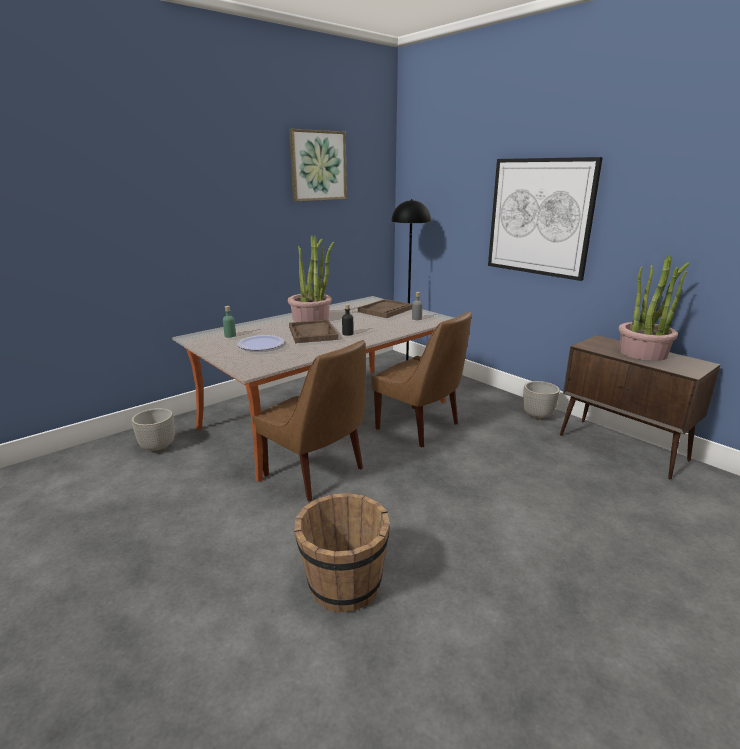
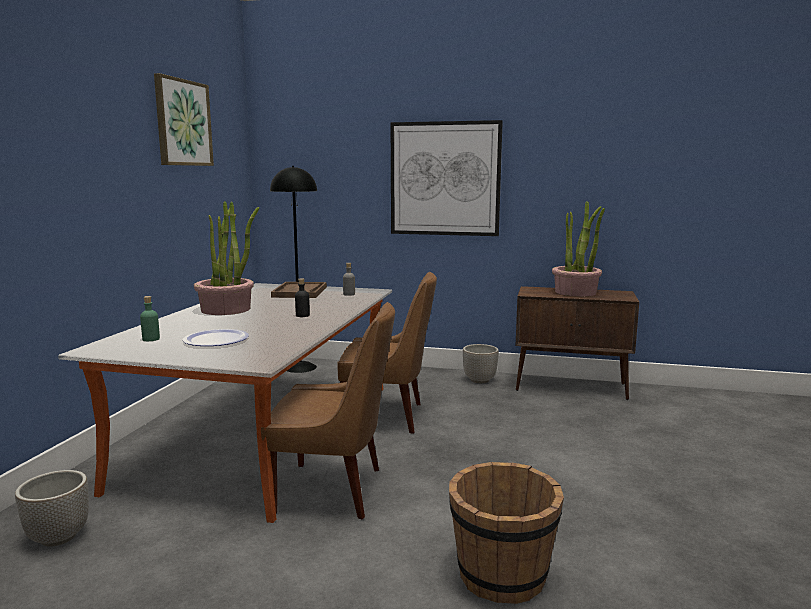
camera: 35 degrees left, 10 degrees down
brown tray [289,320,338,343] -> none

